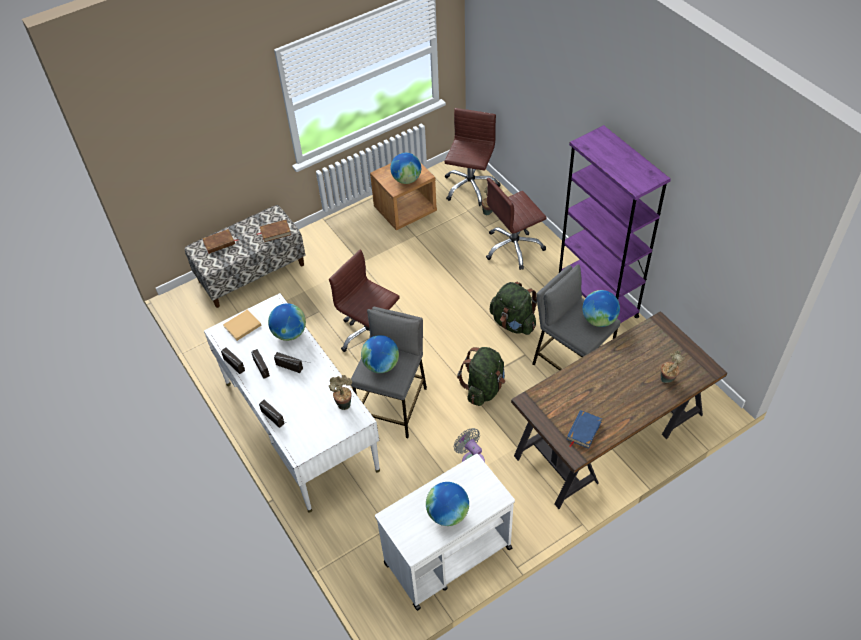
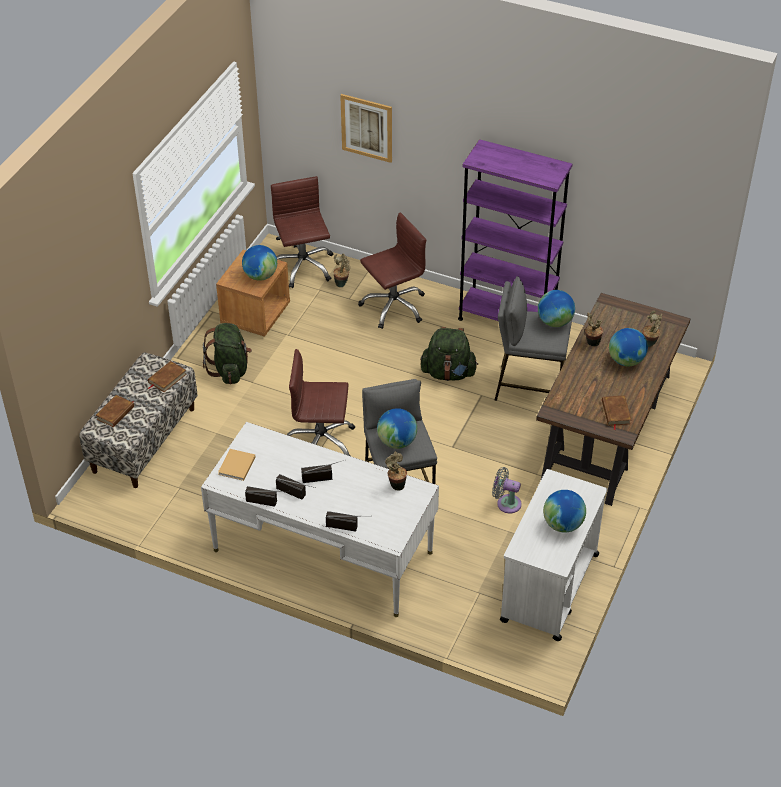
camera: 35 degrees left, 5 degrees down
globe [268,303,306,341] -> globe moved to [609,328,648,366]
green backpack [457,347,505,406] -> green backpack moved to [203,323,252,384]
brown office chair [486,178,547,270] -> brown office chair turned 150 degrees counterclockwise [358,212,426,329]
blue book [567,410,602,449] -> brown book [602,395,631,430]
none -> picture [340,94,392,163]
none -> potted plant [585,313,603,347]

